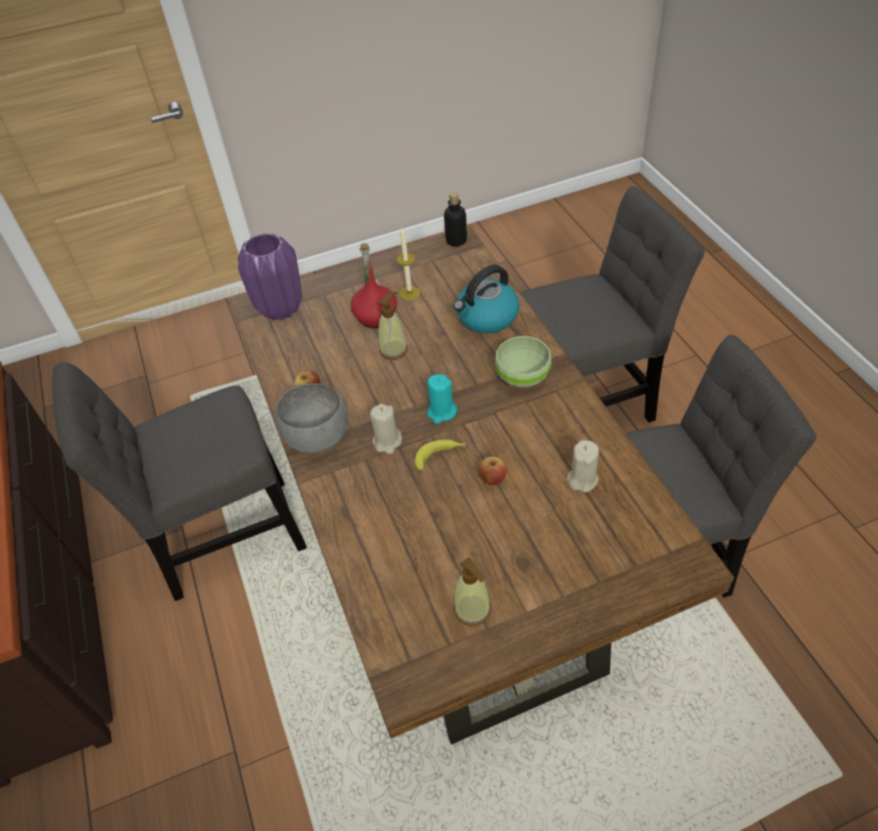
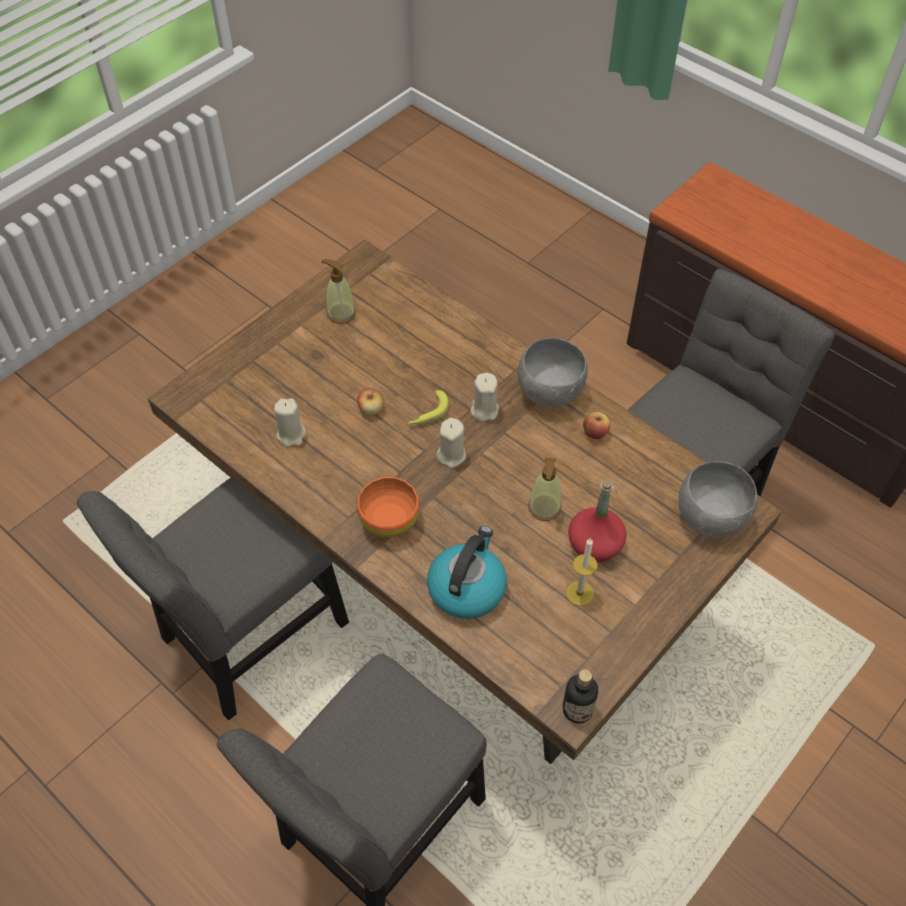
camera: 150 degrees right, 5 degrees up
purple vase [238,233,302,320] -> grey bowl [679,461,757,537]
turquoise candle [427,374,457,424] -> beige candle [436,418,466,468]
green bowl [495,336,551,387] -> orange bowl [357,477,420,537]

